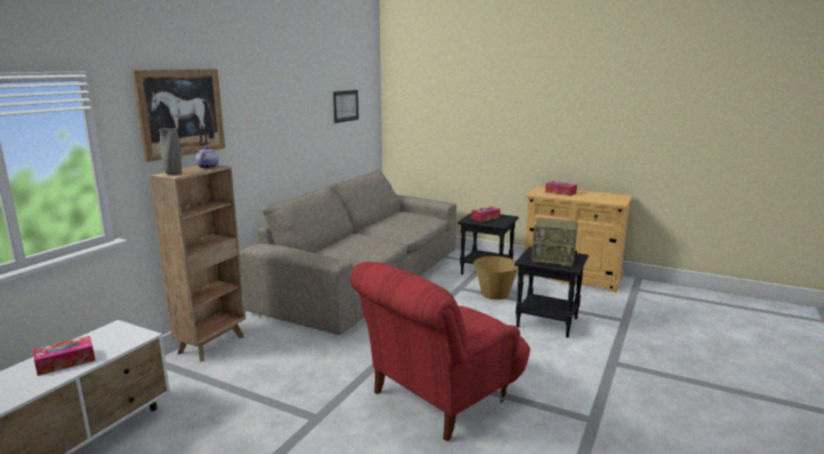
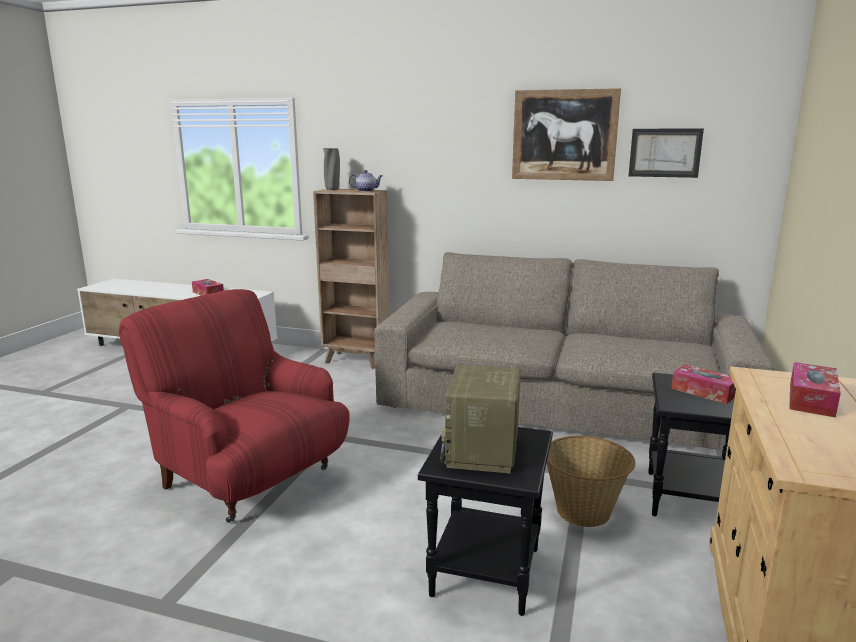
camera: 80 degrees right, 0 degrees up
picture [132,69,225,162] -> picture moved to [512,88,621,181]

